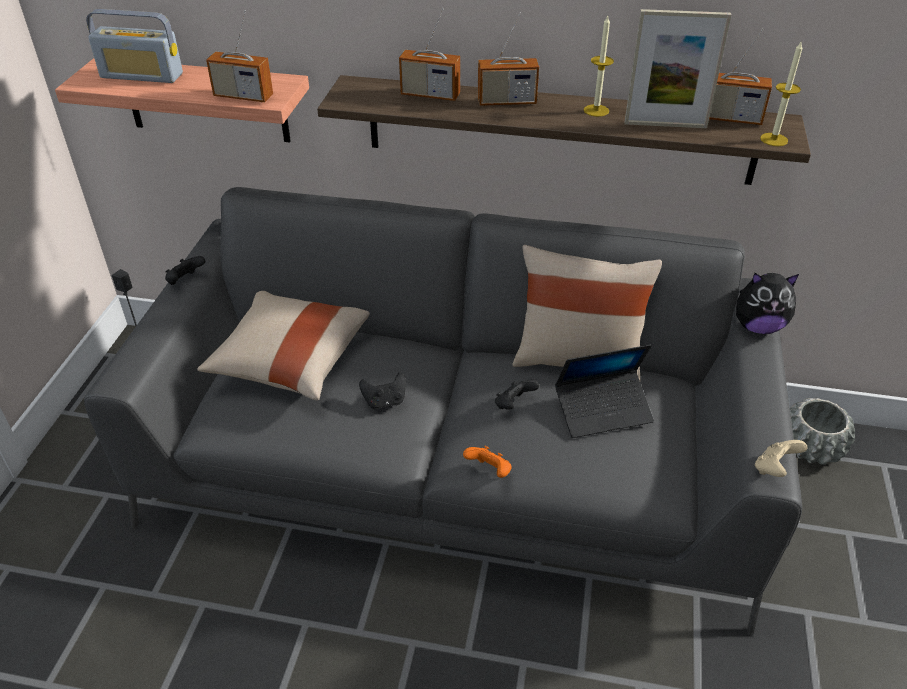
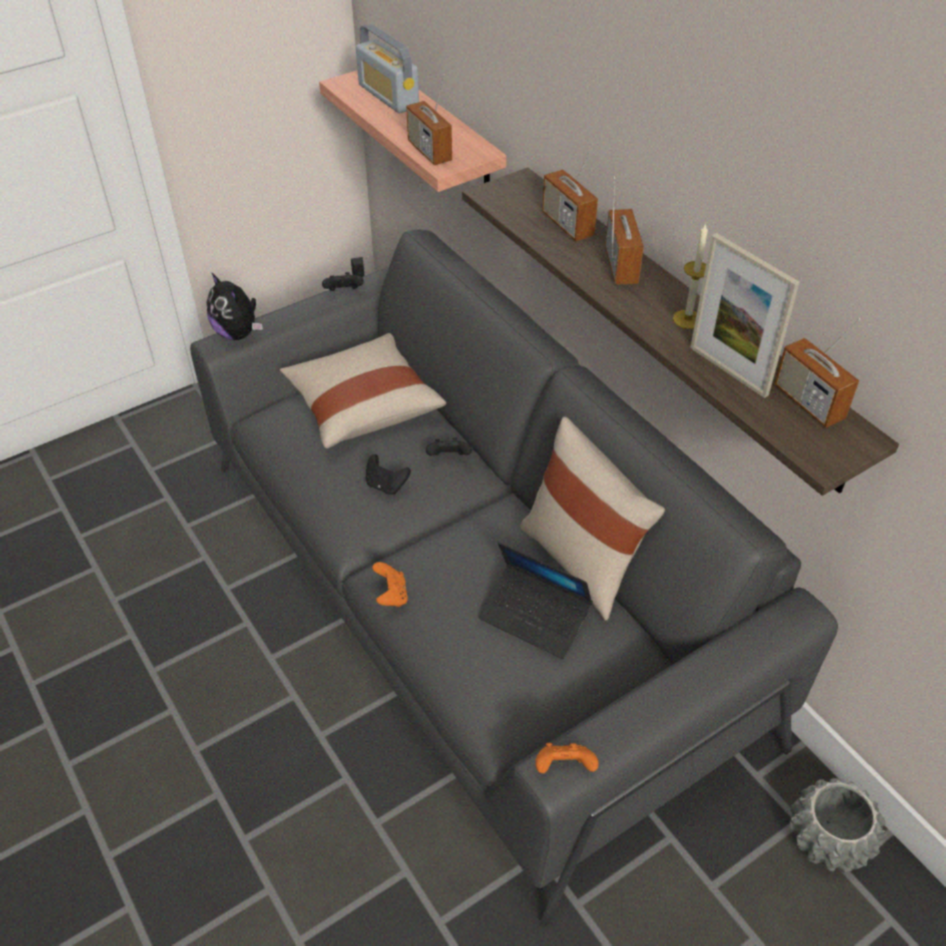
camera: 45 degrees right, 5 degrees up
radio [478,13,539,106] -> radio turned 135 degrees counterclockwise [605,176,644,285]
black game controller [495,380,539,410] -> black game controller moved to [426,438,472,456]
plush toy [736,273,799,334] -> plush toy moved to [207,272,263,340]
beige game controller [755,440,808,477] -> orange game controller [535,743,599,773]
candle [760,40,803,146] -> none

